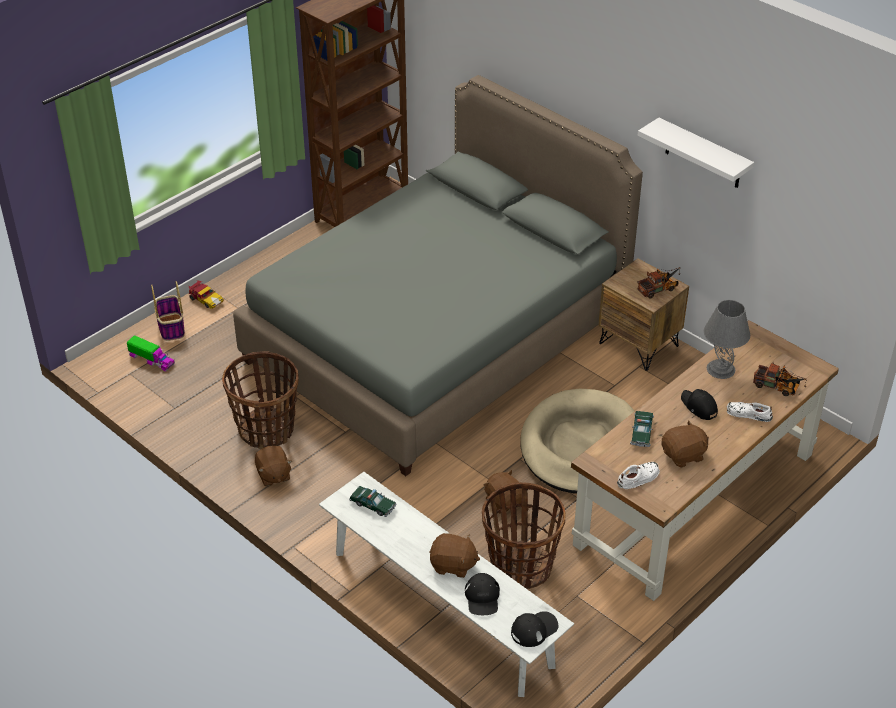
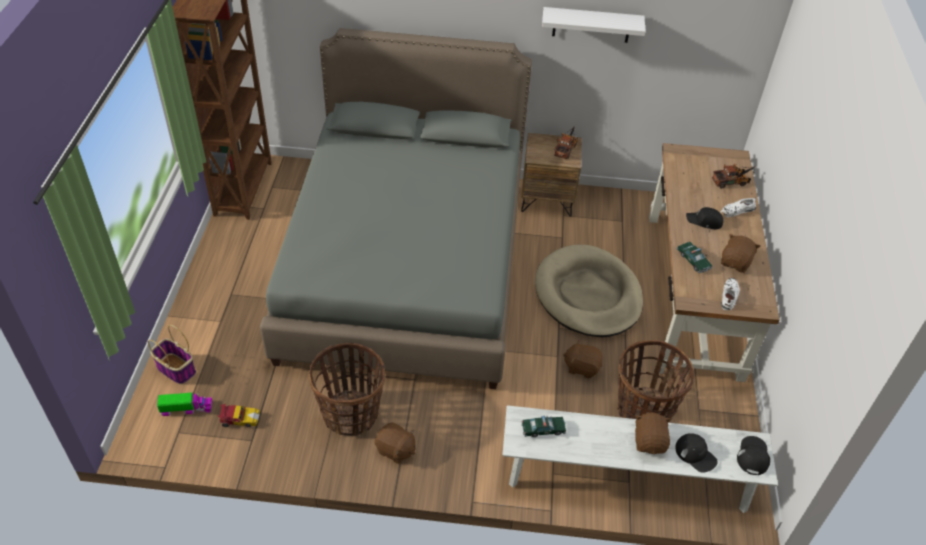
camera: 40 degrees left, 5 degrees up
toy car [189,280,224,309] -> toy car moved to [217,404,260,427]
brown plush toy [430,533,480,578] -> brown plush toy turned 60 degrees counterclockwise [635,412,671,454]
grey table lamp [704,300,750,379] -> none

